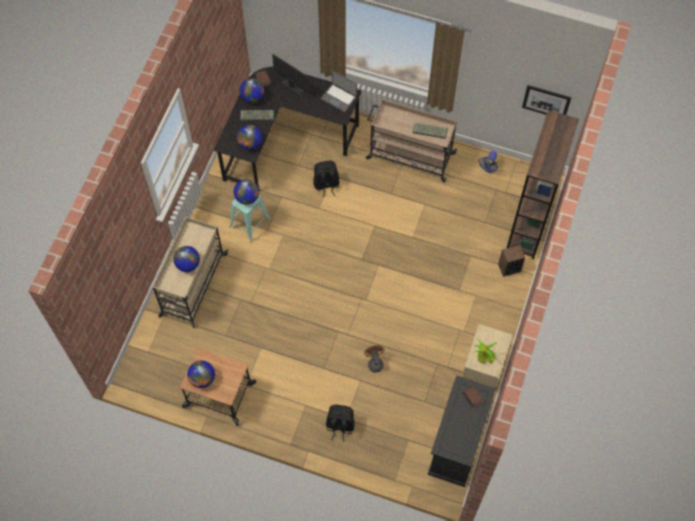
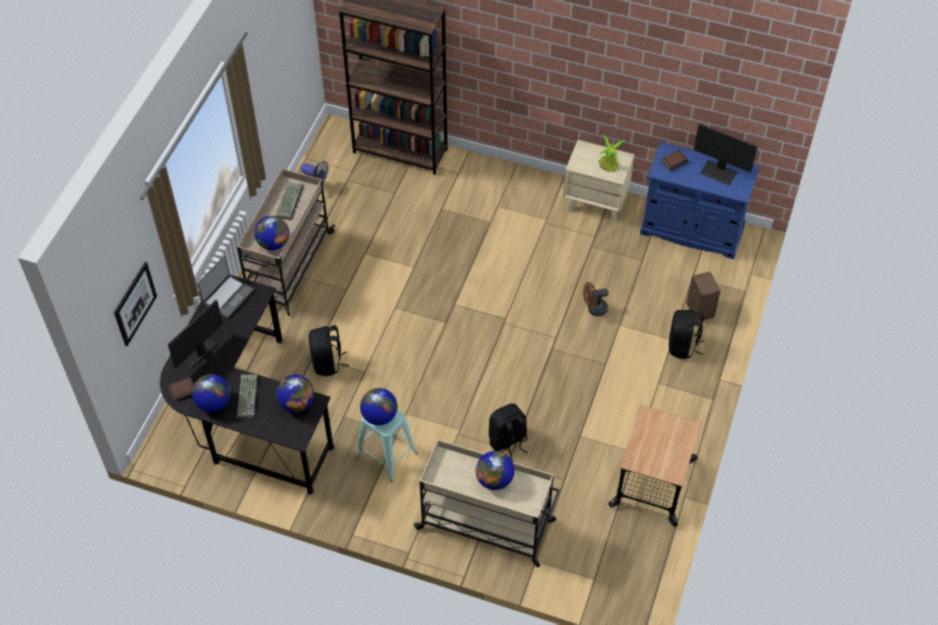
camera: 90 degrees left, 10 degrees down
globe [187,360,215,388] -> globe moved to [254,216,289,250]
black cabinet [428,375,496,487] -> blue cabinet [640,142,759,259]
speaker [498,245,525,277] -> speaker moved to [686,271,720,321]
picture [522,85,572,115] -> picture moved to [114,262,157,346]
none -> black backpack [489,404,528,460]
none -> monitor [694,123,758,186]

